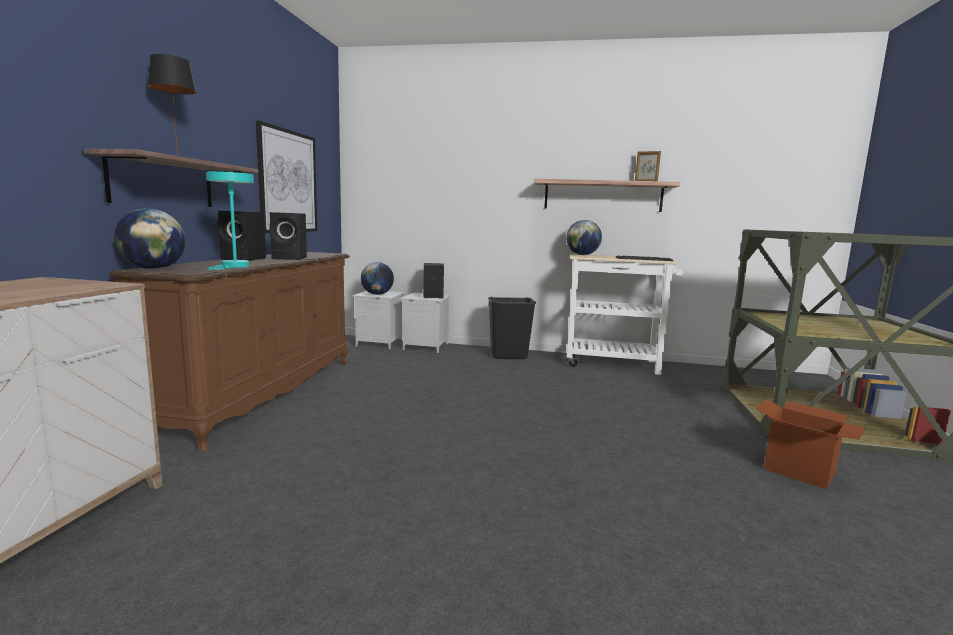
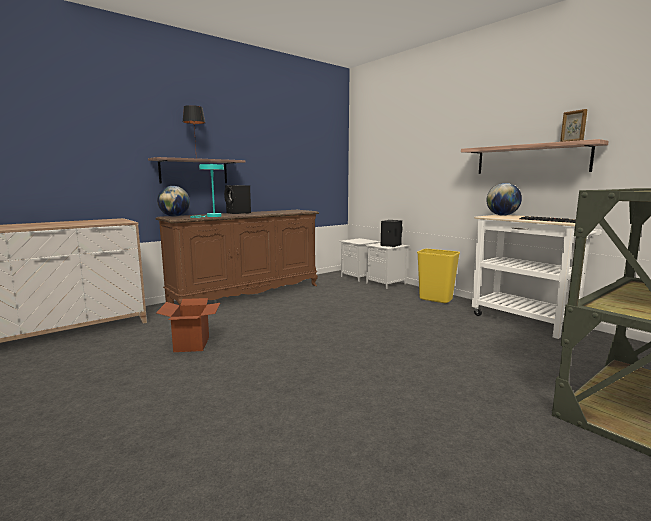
camera: 40 degrees right, 0 degrees up
picture [255,120,317,233] -> none
black speaker [269,212,307,260] -> none
globe [361,262,394,295] -> none
black trash can [488,297,536,359] -> yellow trash can [417,249,460,303]
cardboard box [756,399,866,489] -> cardboard box moved to [156,298,220,352]

